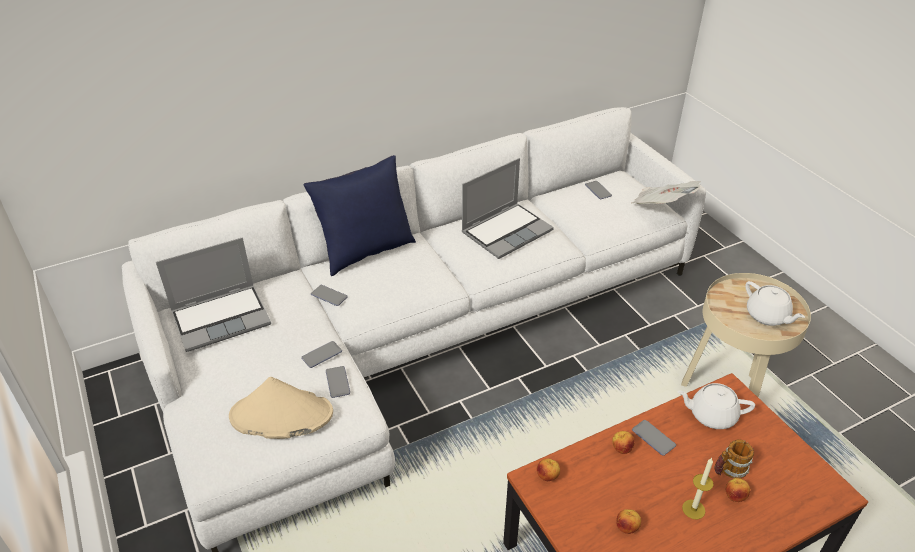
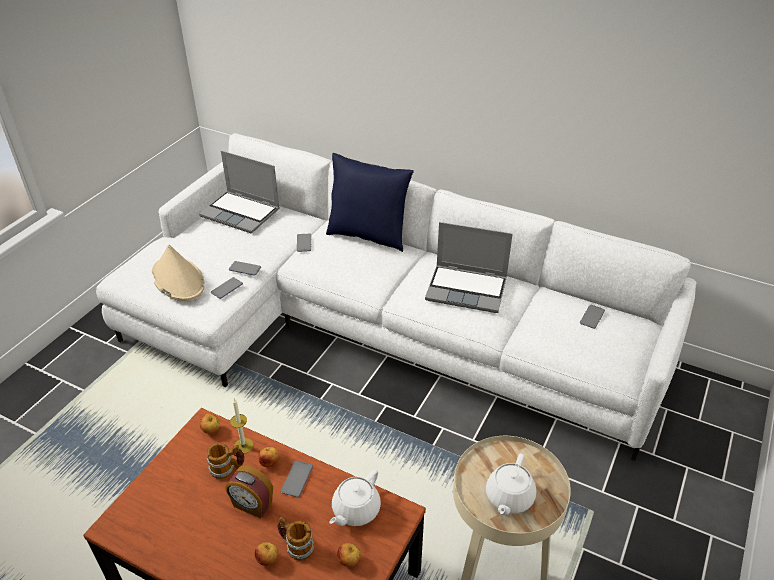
camera: 55 degrees right, 0 degrees up
apple [616,509,641,534] -> apple moved to [337,543,361,567]
newspaper [632,181,701,204] -> none
white teapot [677,383,755,429] -> white teapot turned 120 degrees counterclockwise [329,469,381,526]
candle [682,458,714,520] -> candle moved to [230,398,253,454]
none -> mug [206,443,245,479]
none -> alarm clock [225,465,273,518]

